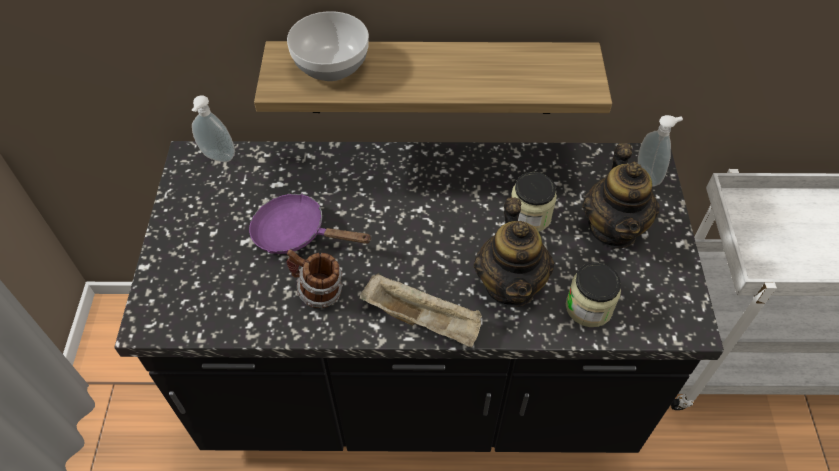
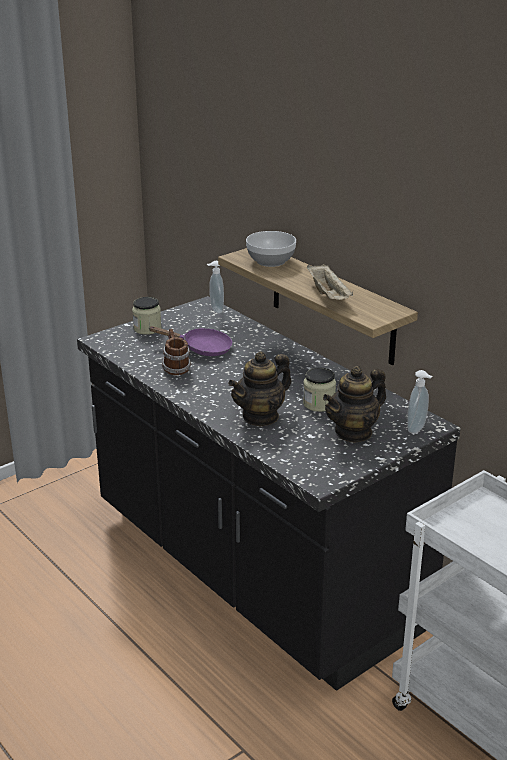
camera: 50 degrees right, 25 degrees down
purple frying pan [249,193,372,254] -> purple frying pan turned 120 degrees clockwise [148,326,233,356]
beige tray [360,273,482,347] -> beige tray moved to [307,264,353,300]
jar [566,262,621,327] -> jar moved to [132,297,161,335]

